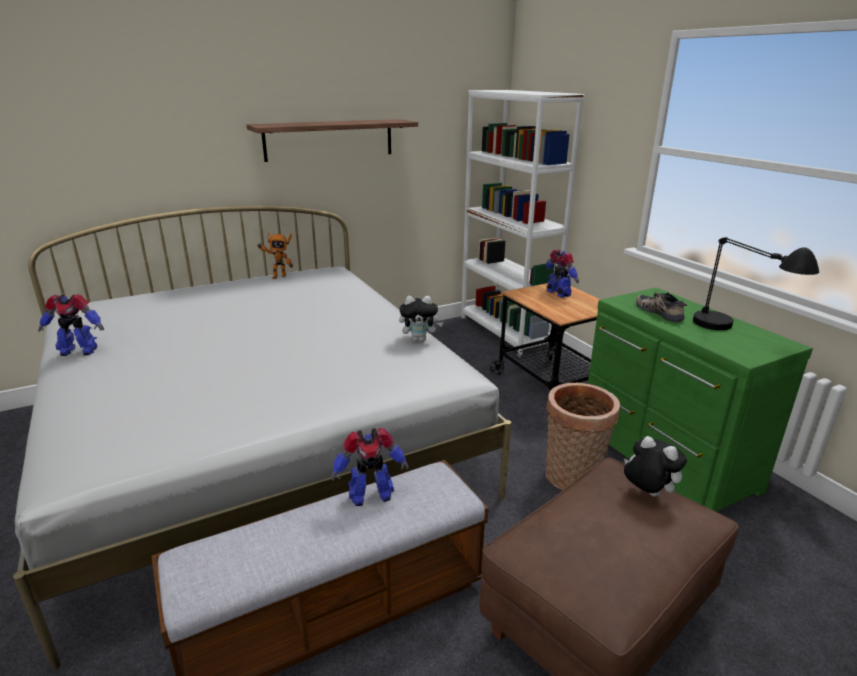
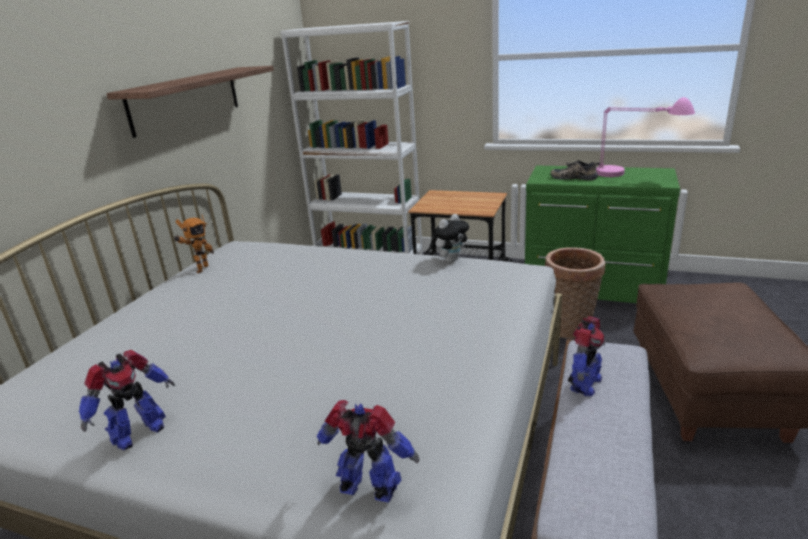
camera: 40 degrees left, 0 degrees up
toy robot [546,250,579,298] -> toy robot moved to [316,400,420,502]
plush toy [624,436,687,497] -> none
black table lamp [693,237,819,330] -> pink table lamp [596,97,695,177]

